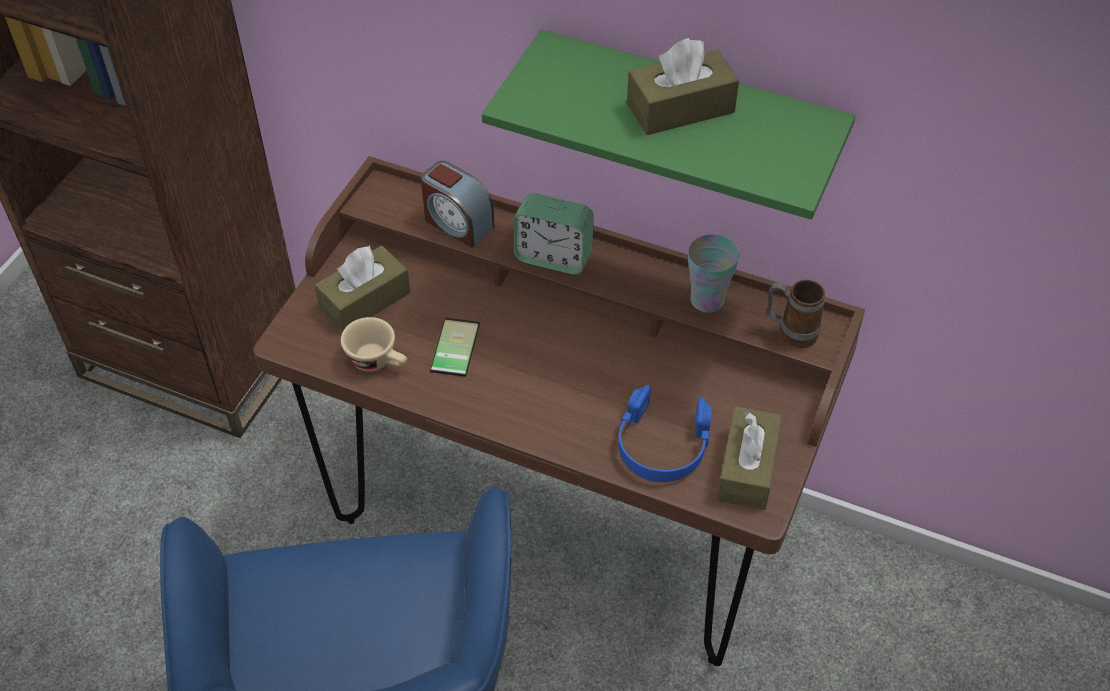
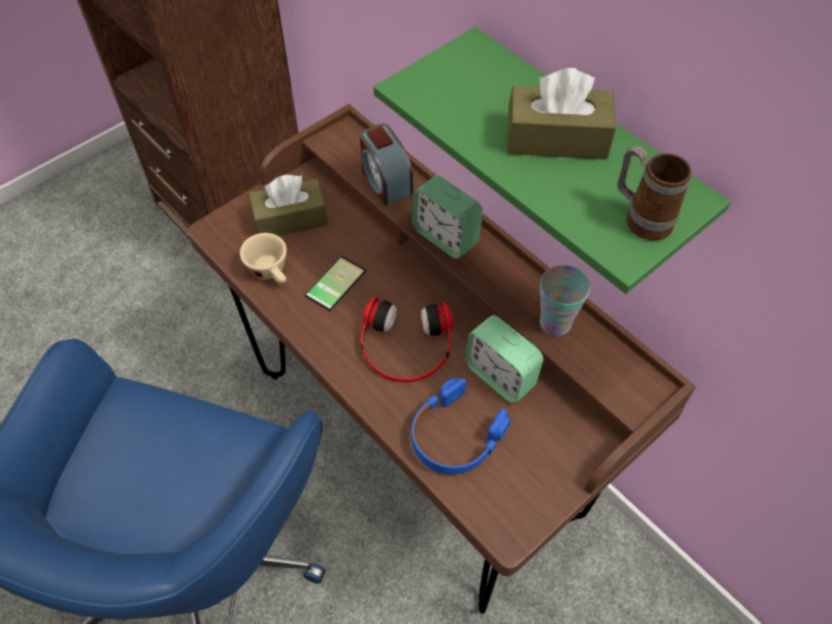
camera: 25 degrees right, 5 degrees up
brown tissue box [717,406,782,510] -> none
mug [766,280,825,348] -> mug moved to [617,146,692,240]
none -> headphones [360,297,453,382]
none -> alarm clock [465,315,543,404]

